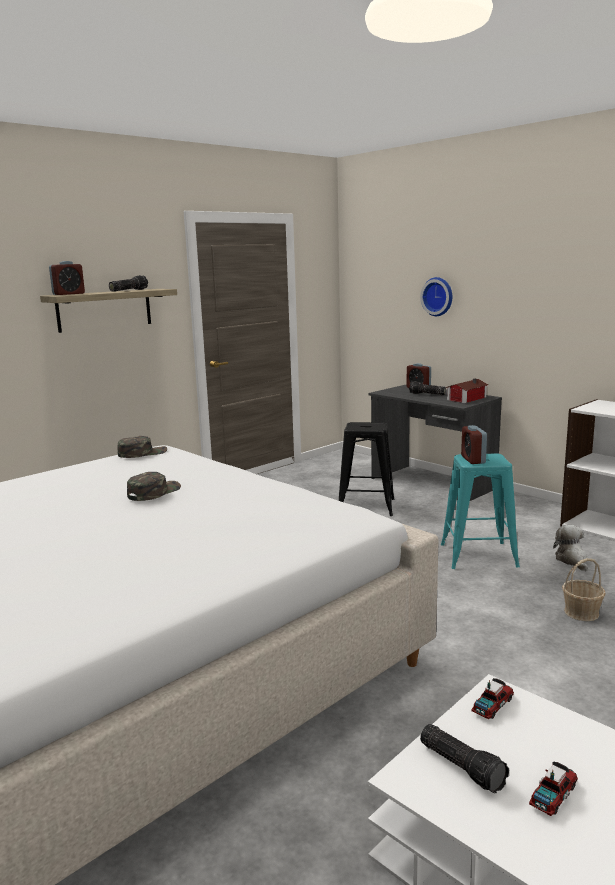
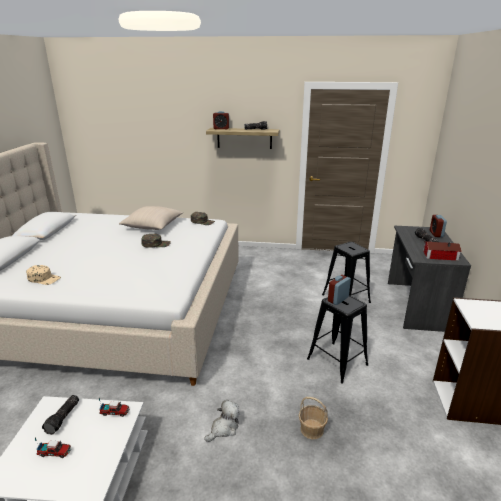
camera: 50 degrees right, 10 degrees up
wall clock [420,277,452,316] -> none
turquoise stool [441,453,520,569] -> black stool [307,295,368,383]
plush toy [553,525,588,571] -> plush toy moved to [204,400,240,442]
none -> beige cap [26,265,61,285]
none -> beige pillow [119,206,183,230]

